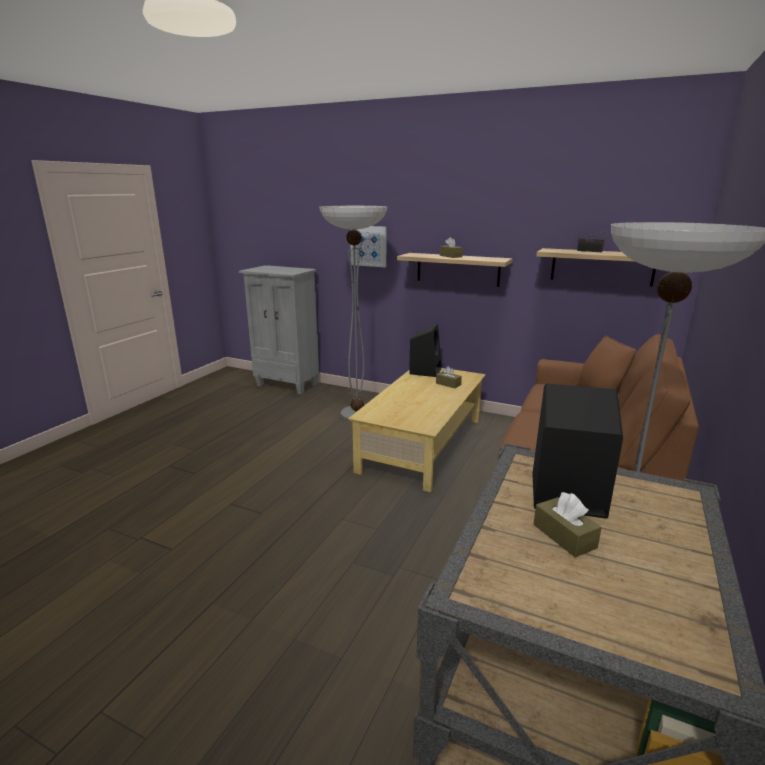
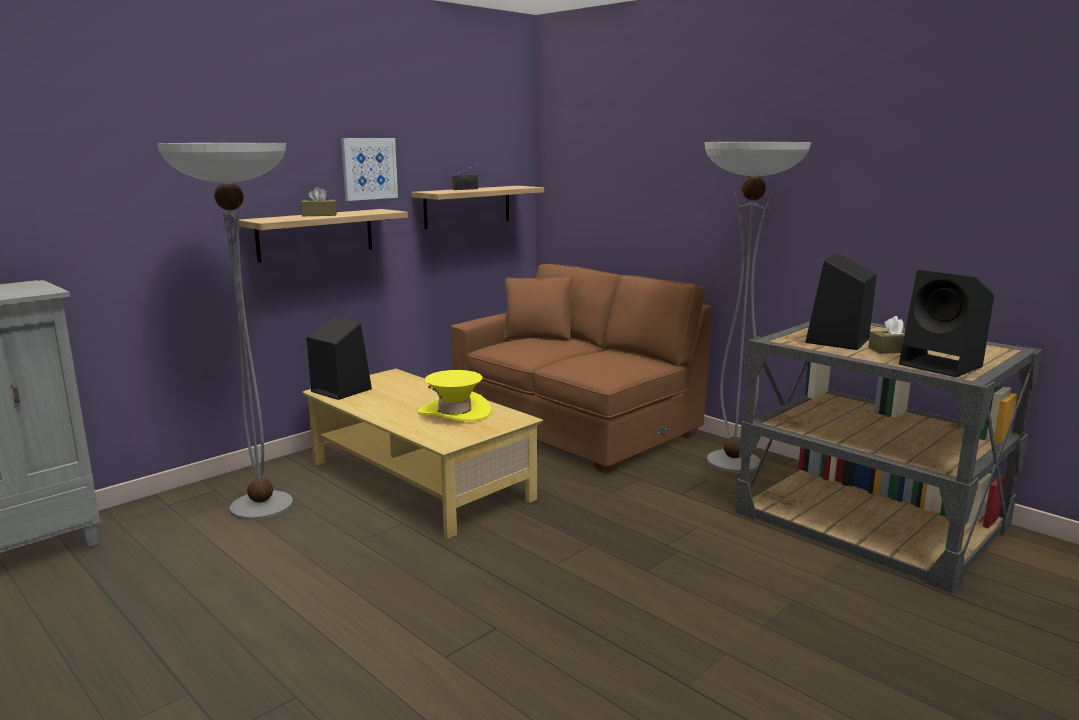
camera: 70 degrees left, 5 degrees down
picture [350,226,386,267] -> picture moved to [341,138,398,201]
brown tissue box [436,366,462,388] -> none
none -> yellow hat [418,370,491,422]
none -> black speaker [899,270,994,377]

